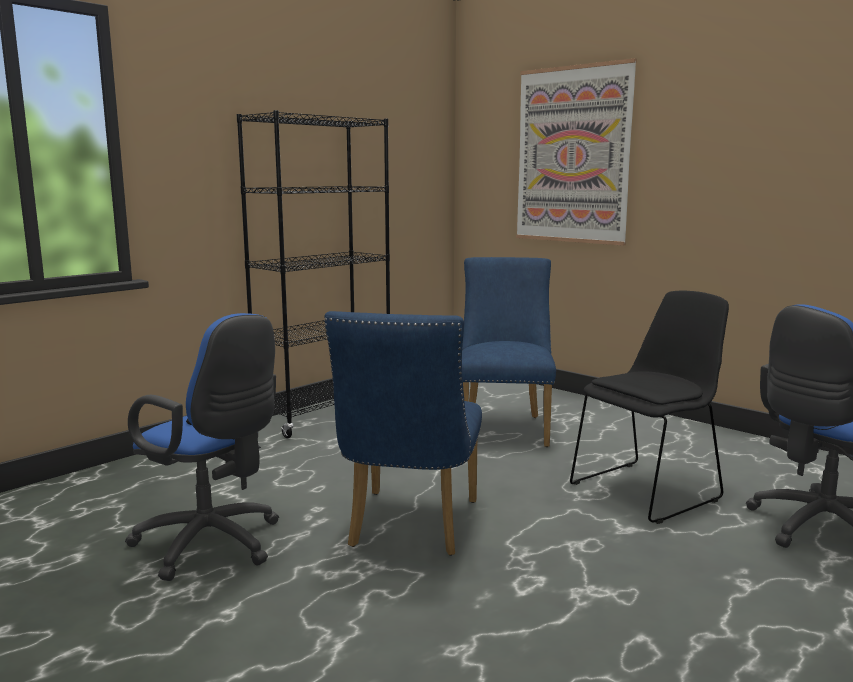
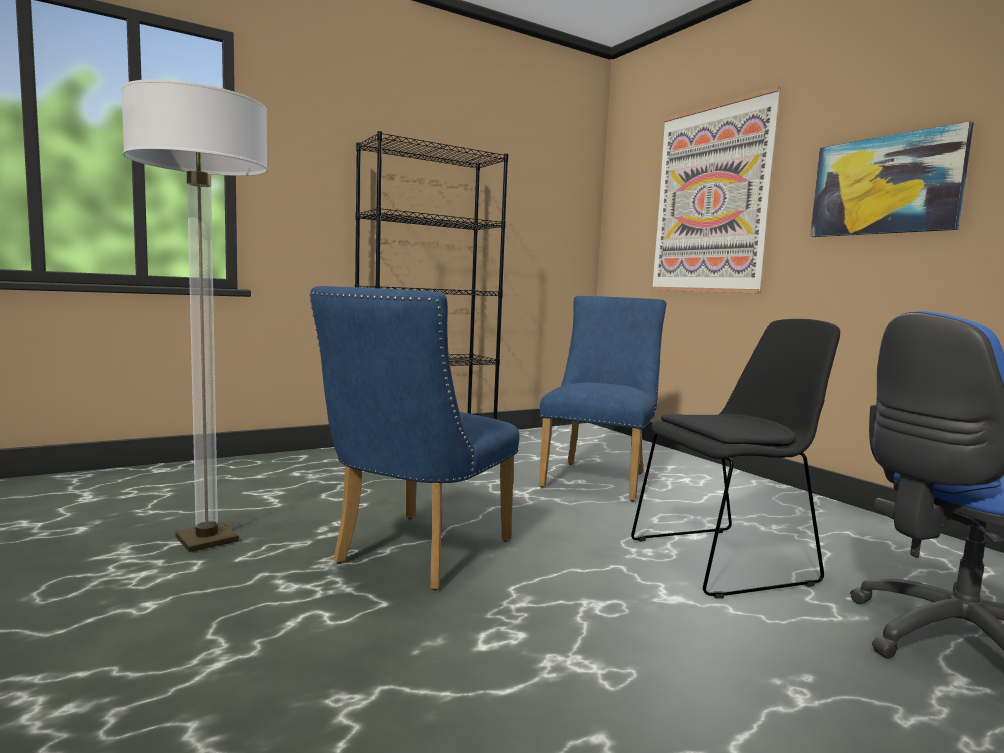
camera: 15 degrees right, 5 degrees down
blue office chair [125,313,279,581] -> floor lamp [121,79,268,552]
none -> picture [810,121,974,237]

